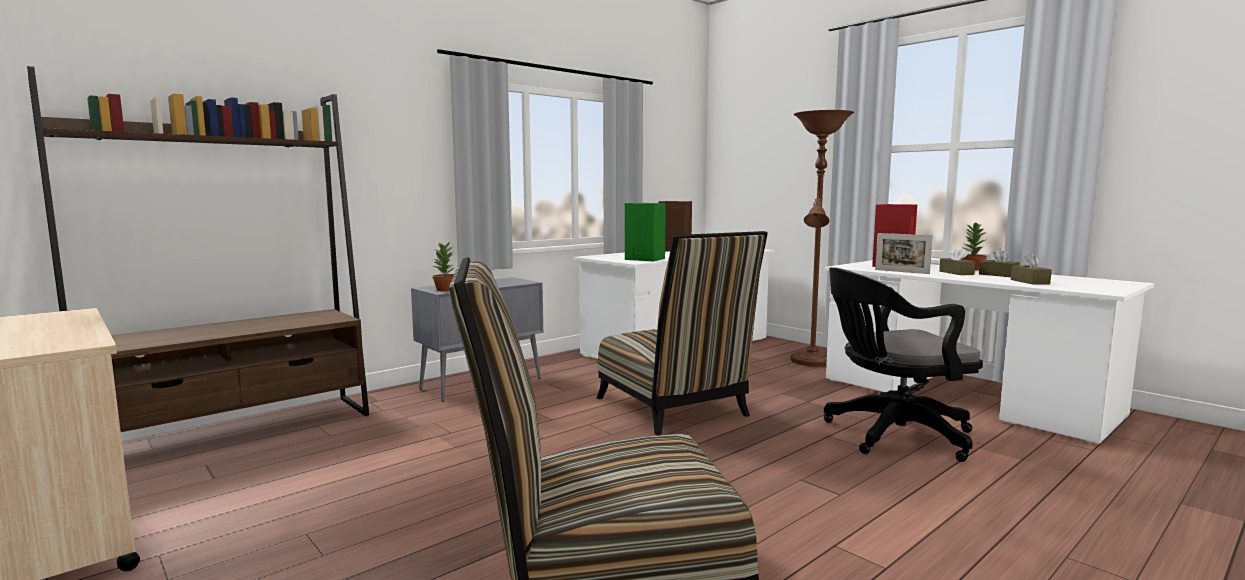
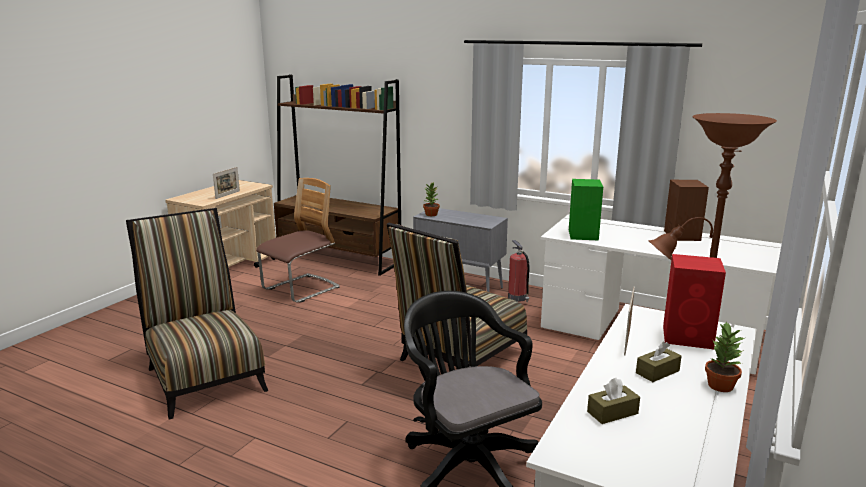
camera: 70 degrees right, 10 degrees up
brown tissue box [979,248,1020,277] -> none
none -> picture frame [213,167,240,199]
none -> chair [256,178,340,303]
none -> fire extinguisher [508,240,530,302]

